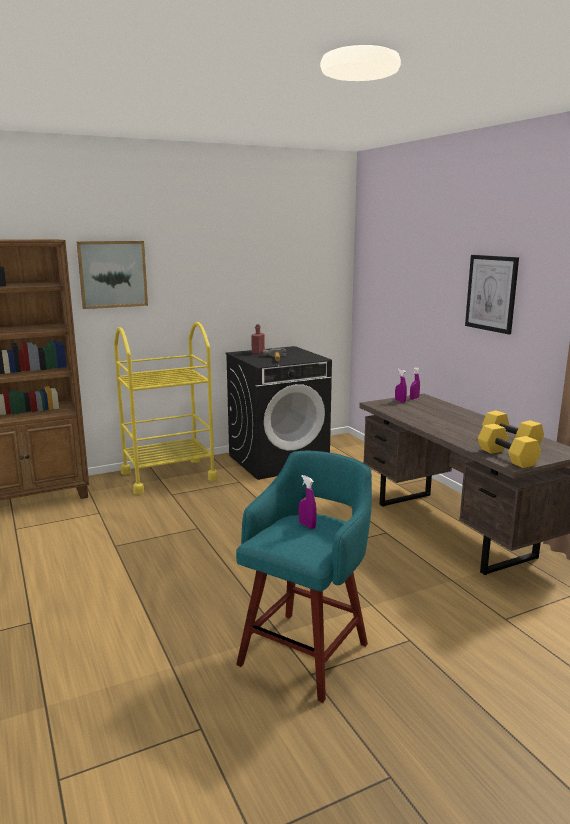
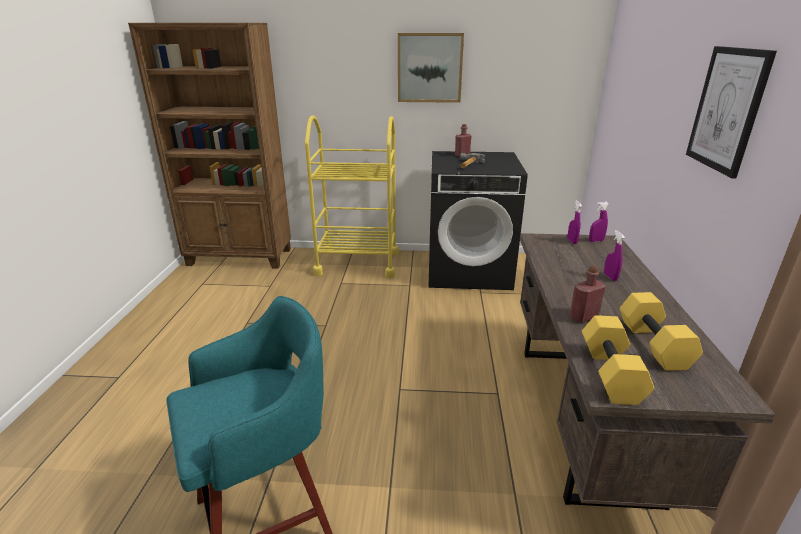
camera: 30 degrees right, 10 degrees up
picture [77,241,148,309] -> picture moved to [398,33,464,103]
purple spray bottle [299,475,317,529] -> purple spray bottle moved to [604,230,625,281]
none -> red bottle [570,265,605,323]

